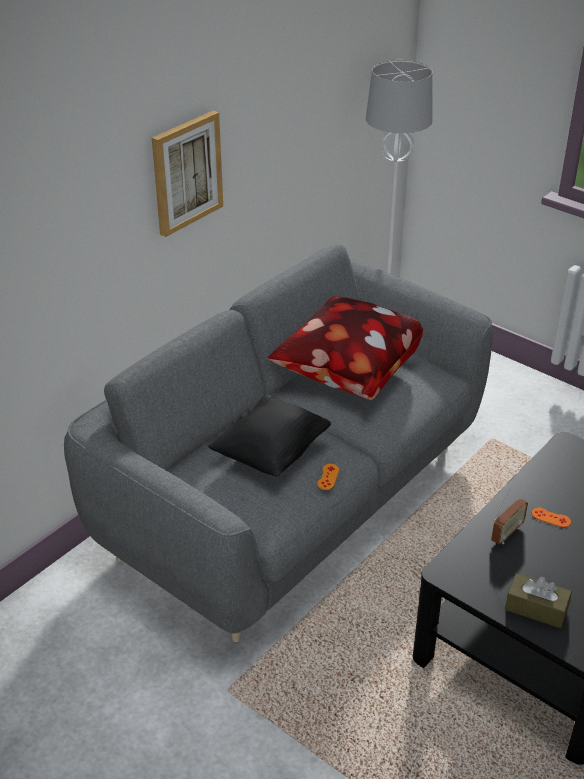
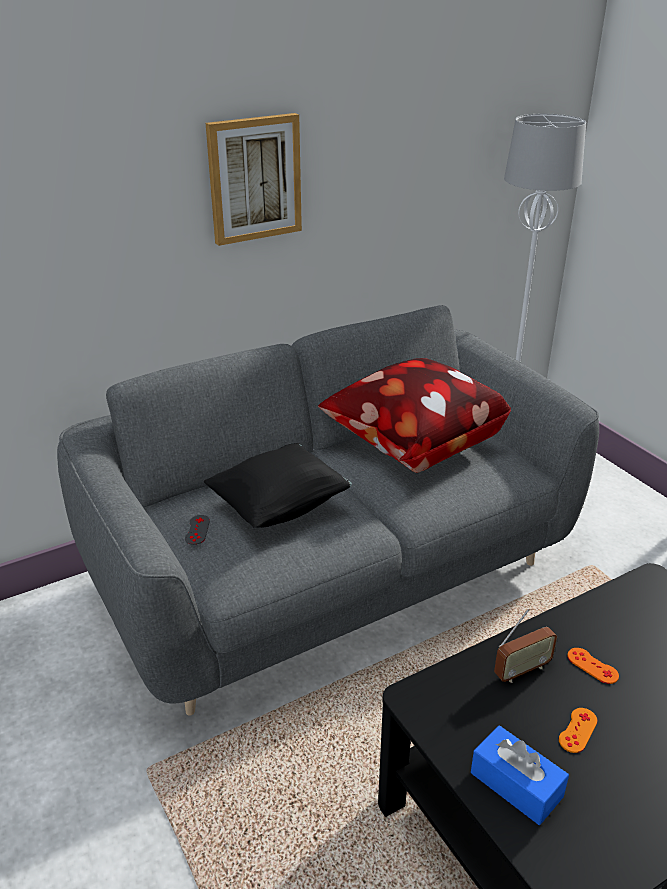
camera: 20 degrees right, 5 degrees down
orange game controller [317,464,339,490] -> orange game controller moved to [559,708,598,753]
brown tissue box [505,573,572,628] -> blue tissue box [471,725,569,825]
none -> grey game controller [185,515,210,545]

